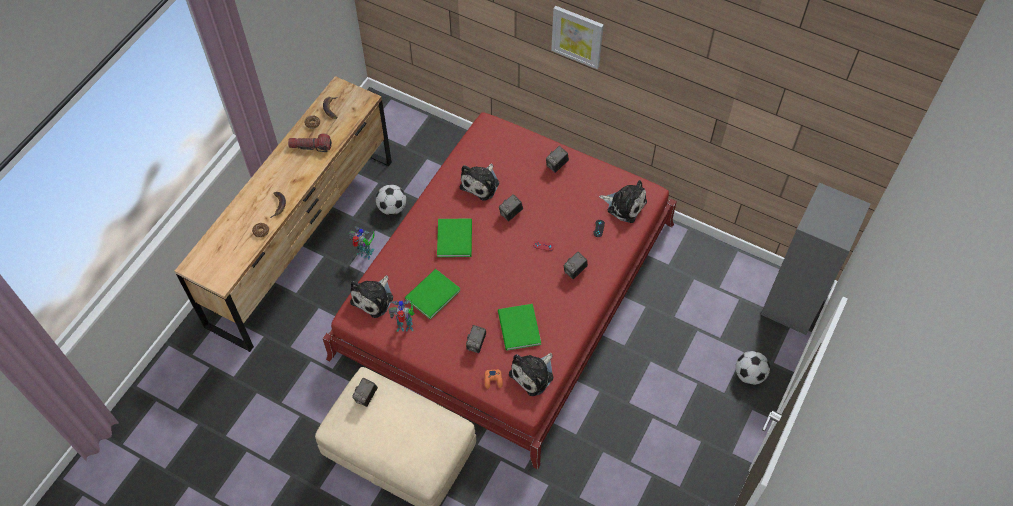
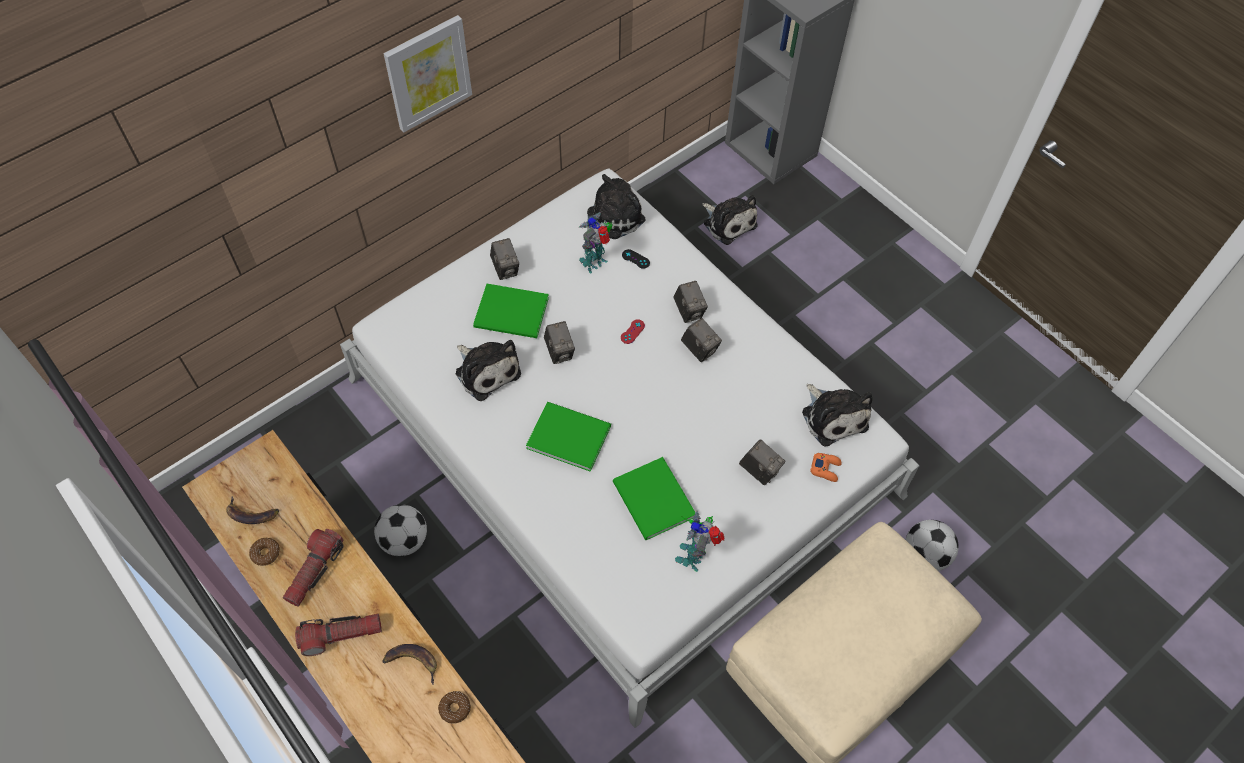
camera: 70 degrees left, 0 degrees up
red bed [322,112,677,470] -> white bed [340,168,920,728]
toy robot [348,226,375,260] -> toy robot moved to [578,212,613,273]
plush toy [350,275,393,318] -> plush toy moved to [702,195,758,245]
camera [352,378,378,407] -> camera moved to [681,318,722,362]
green book [498,304,541,351] -> green book moved to [473,284,549,338]
football [735,351,770,385] -> football moved to [905,520,959,571]
none -> flashlight [295,614,382,656]

